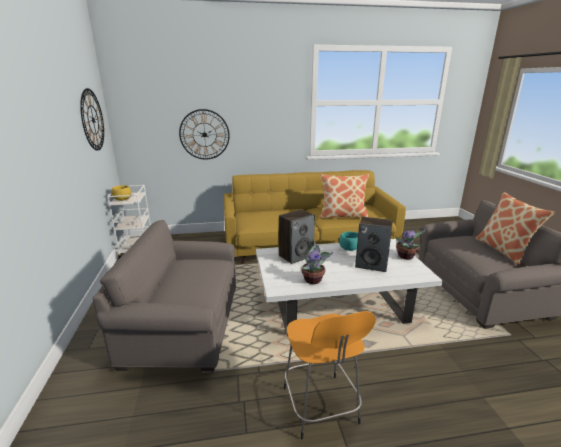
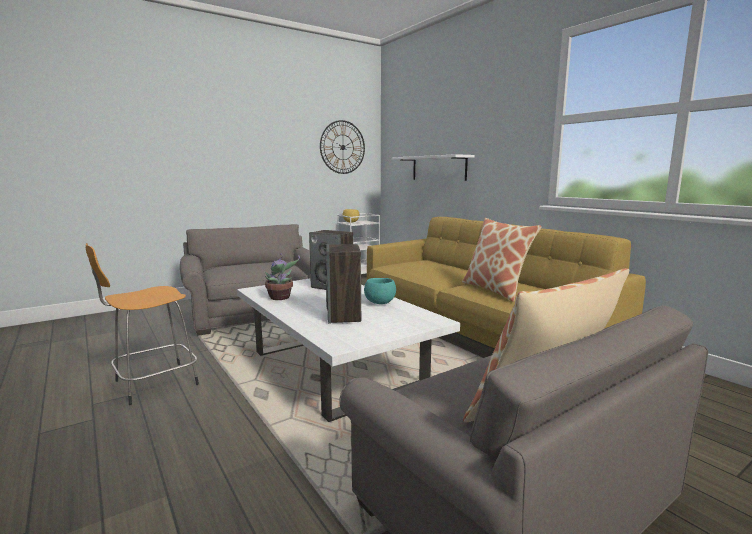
camera: 65 degrees right, 10 degrees down
wall clock [179,109,230,160] -> white shelf [392,154,475,181]
potted plant [395,227,425,260] -> none

